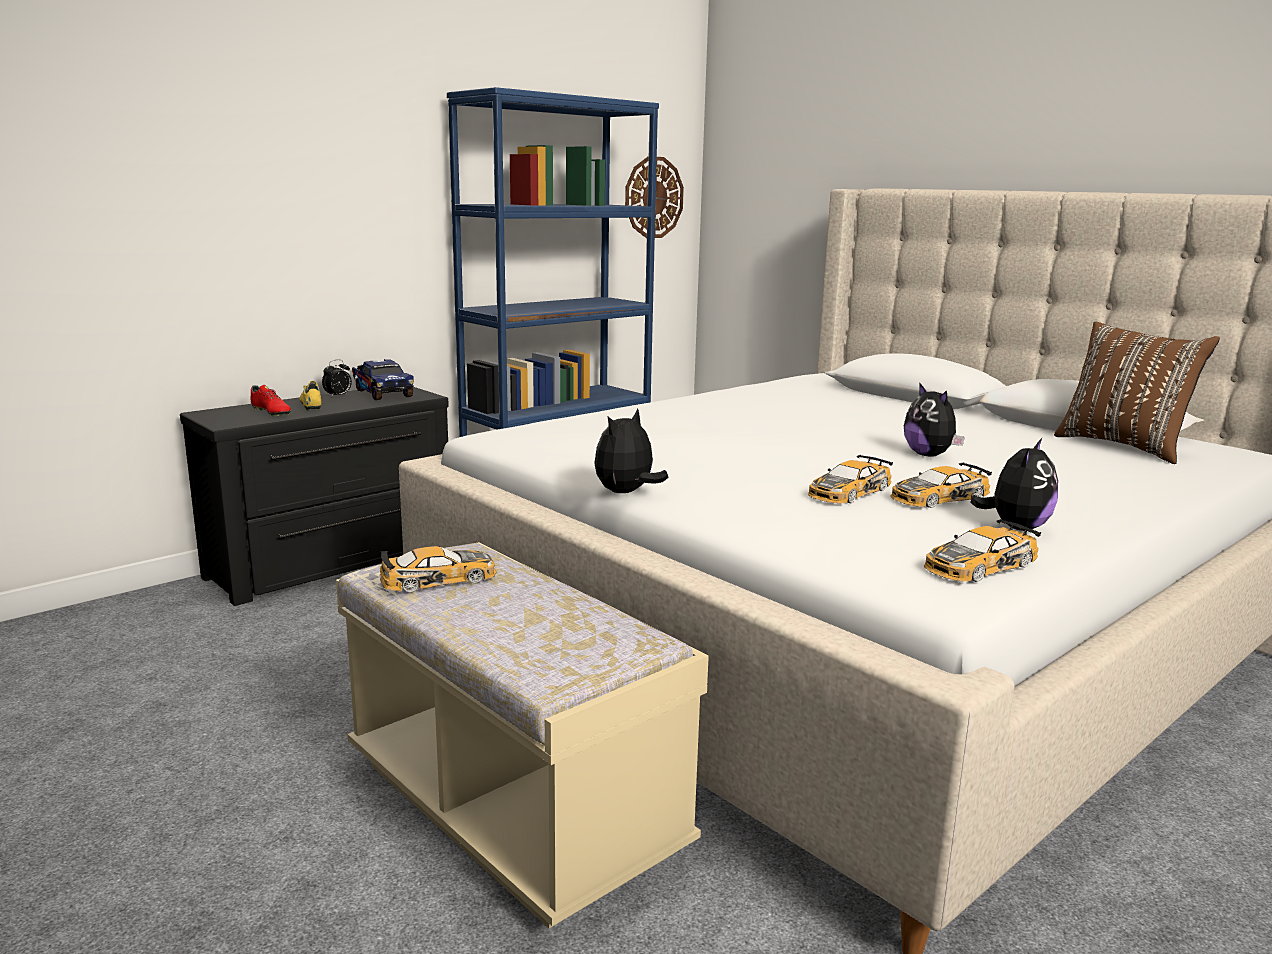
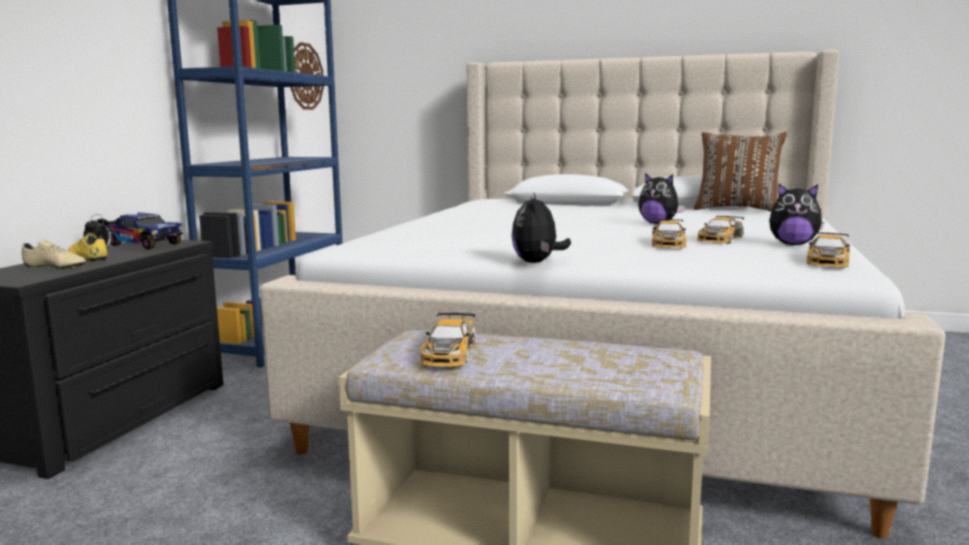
camera: 30 degrees left, 5 degrees down
red shoe [250,385,291,417] -> beige shoe [22,240,86,270]
toy car [379,546,497,593] -> toy car turned 150 degrees clockwise [420,313,477,367]
plush toy [970,438,1058,531] -> plush toy turned 105 degrees clockwise [769,184,824,245]

